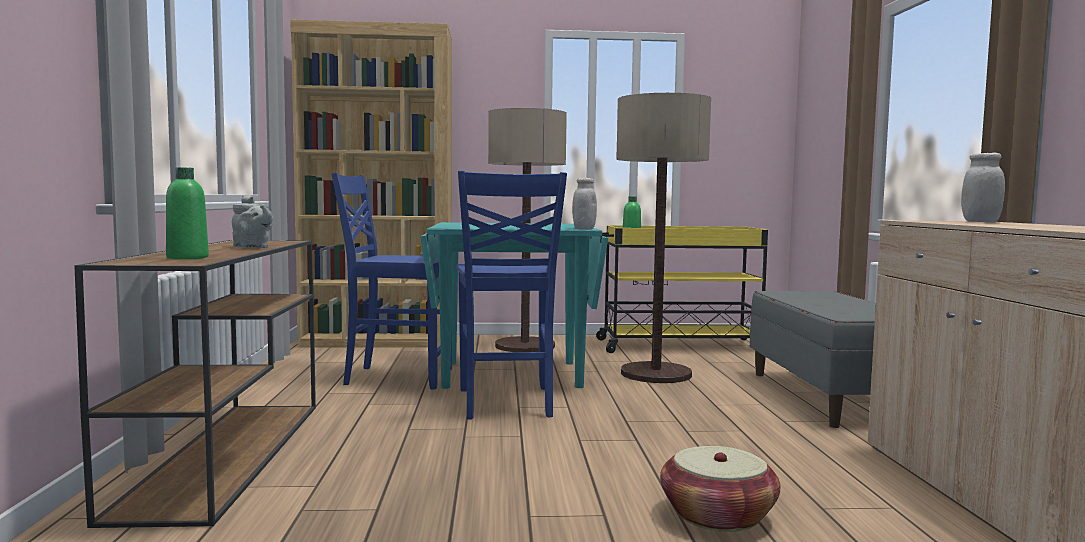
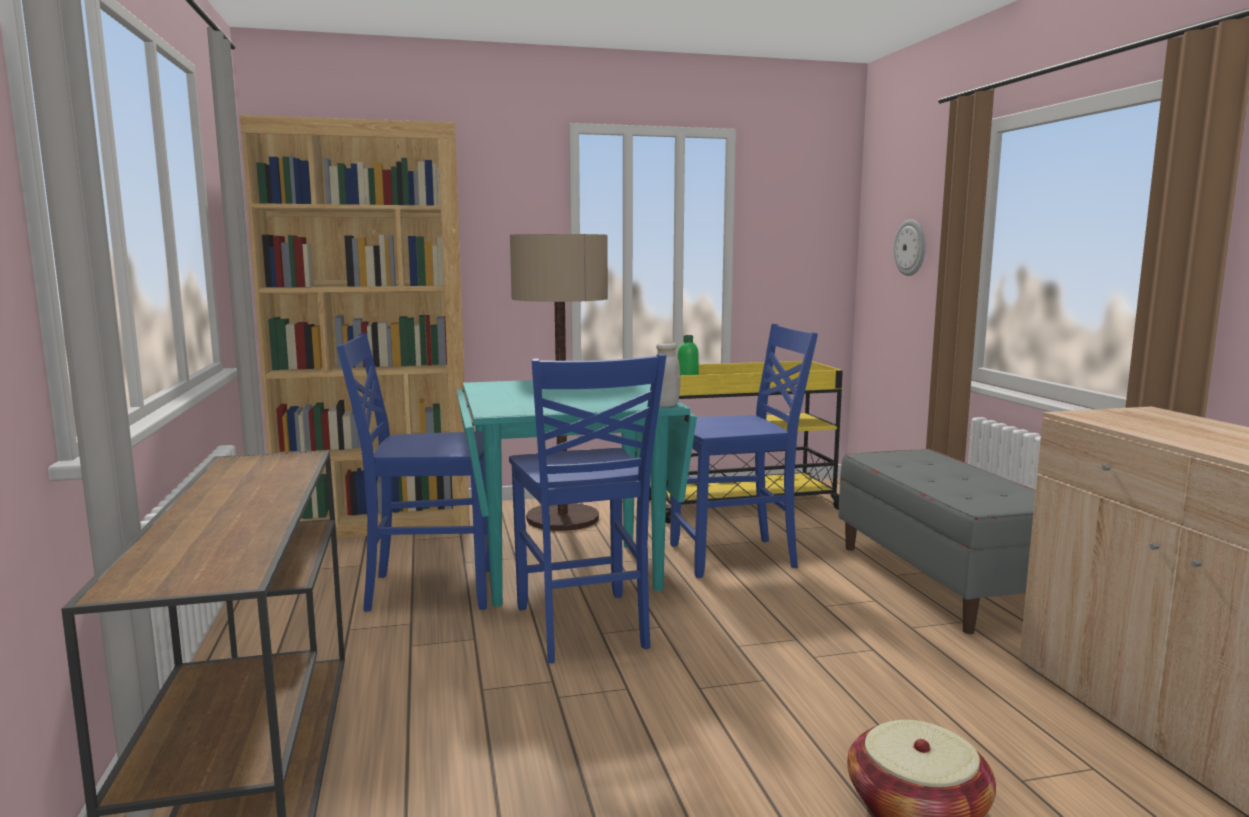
camera: 10 degrees left, 5 degrees up
green bottle [166,167,209,259] -> none
grey teapot [232,195,273,248] -> none
floor lamp [616,93,711,383] -> blue chair [670,324,818,578]
white jar [961,153,1005,222] -> none
none -> wall clock [894,219,926,276]

